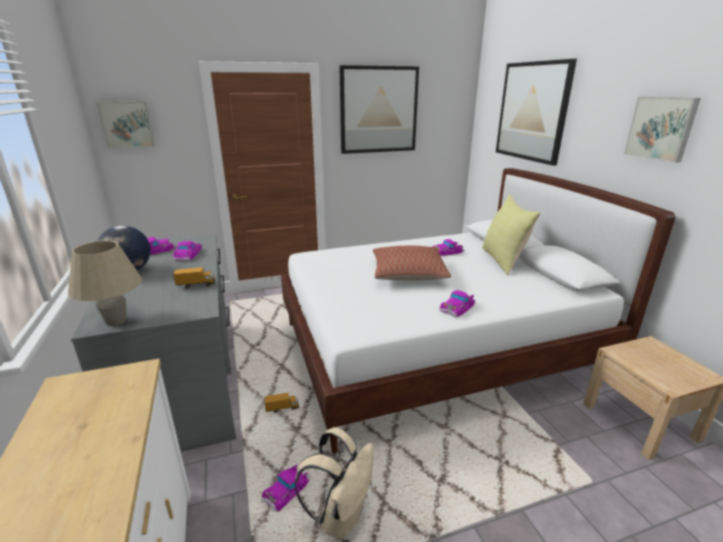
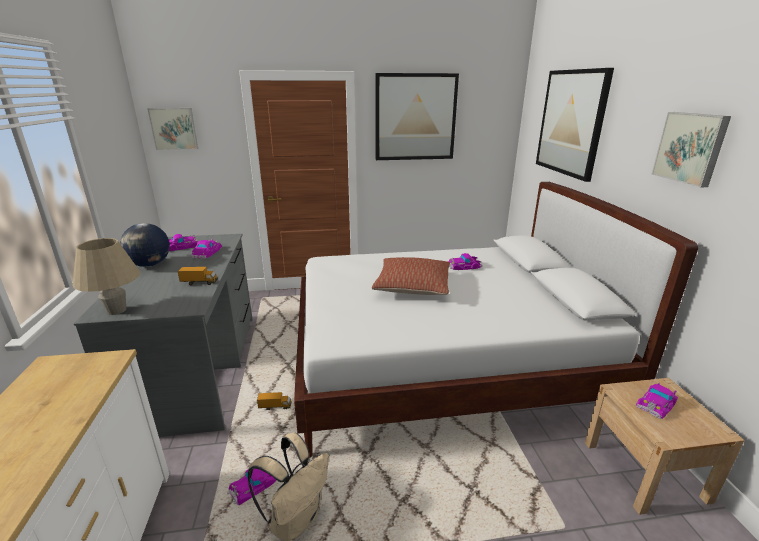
camera: 10 degrees right, 0 degrees up
toy car [439,290,475,317] -> toy car moved to [636,383,678,419]
yellow pillow [482,195,540,275] -> none

